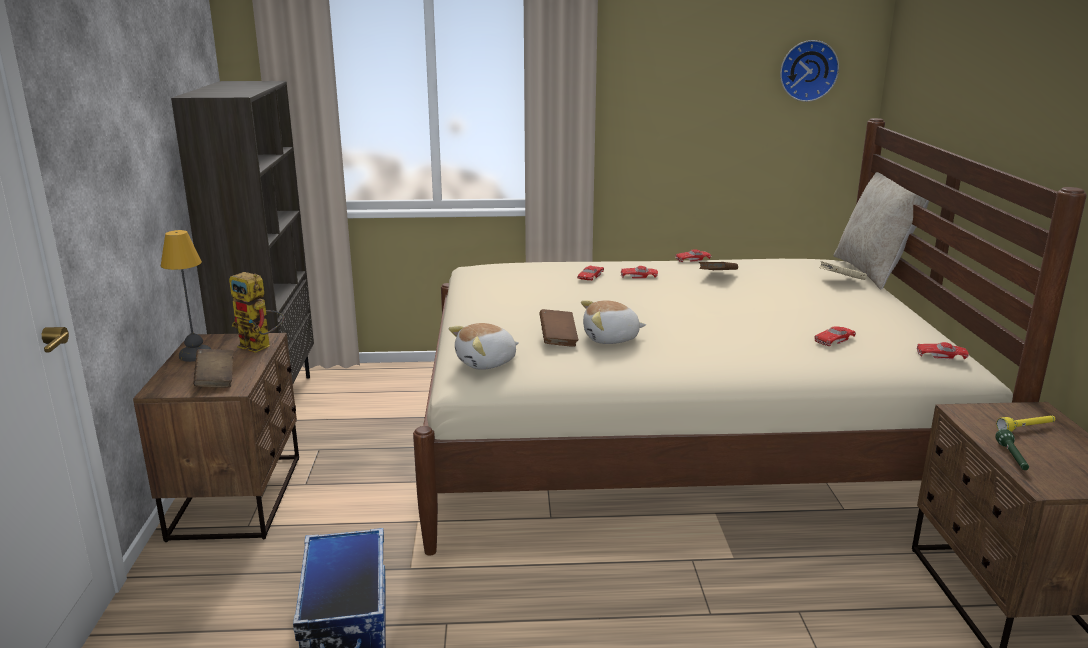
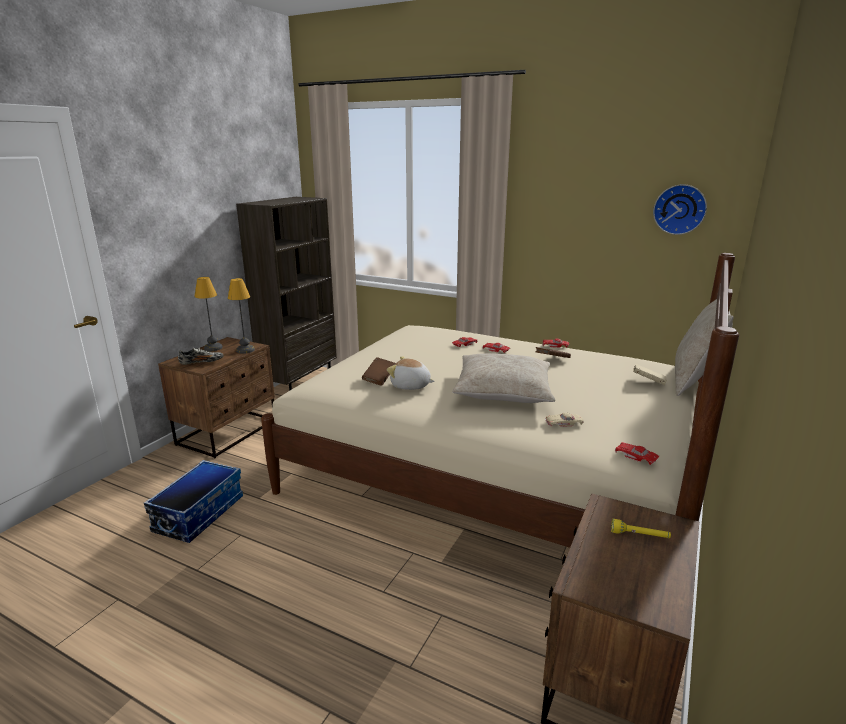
camera: 30 degrees right, 0 degrees up
brown book [193,349,233,387] -> shoe [178,348,224,365]
toy robot [229,272,284,353] -> table lamp [228,278,255,354]
plush toy [449,323,519,370] -> none
red toy car [814,327,856,346] -> beige toy car [545,413,584,427]
green flashlight [995,429,1029,470] -> none
none -> beige pillow [452,353,555,403]

